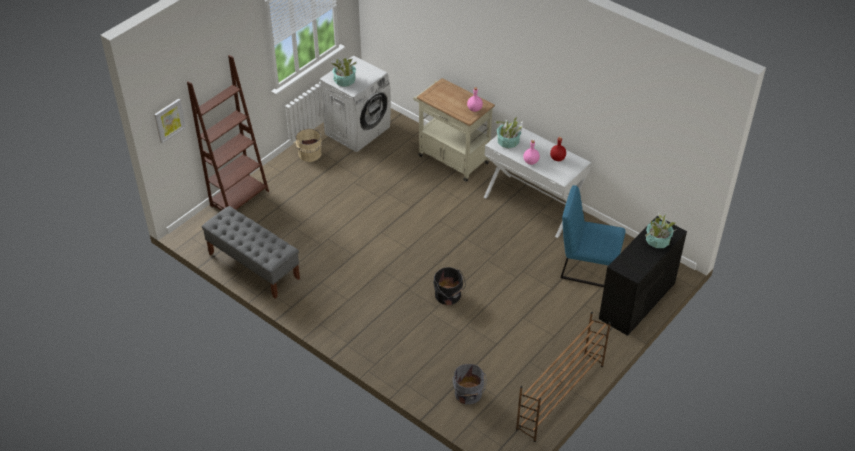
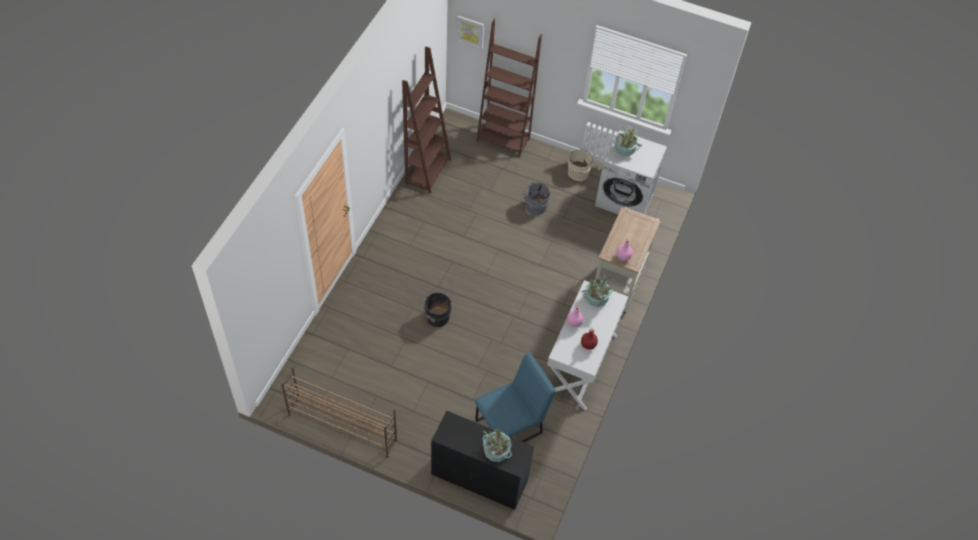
camera: 70 degrees right, 10 degrees up
grey bench [202,206,300,299] -> brown bookcase [402,46,451,193]
grey bucket [452,364,486,404] -> grey bucket moved to [523,182,550,215]
blue chair [560,185,626,287] -> blue chair turned 60 degrees clockwise [475,353,555,442]

